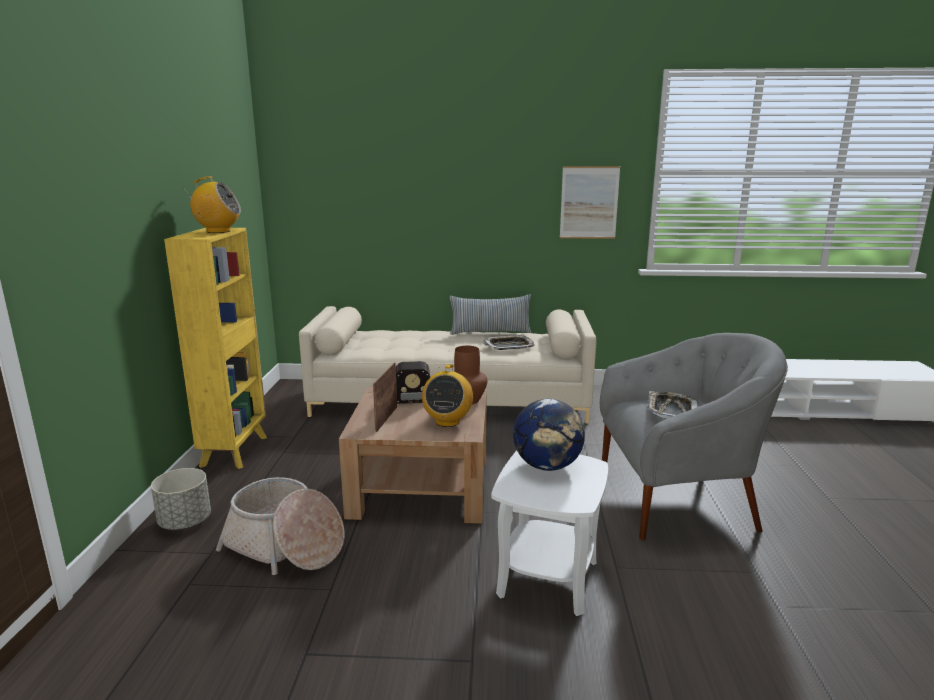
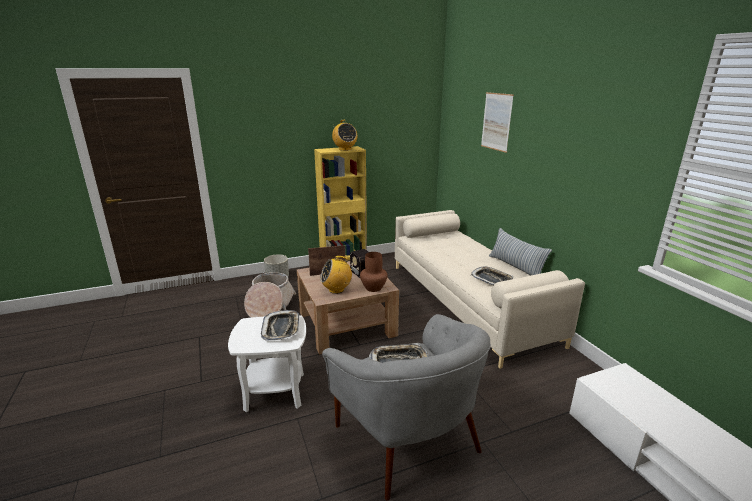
camera: 65 degrees right, 5 degrees up
globe [513,399,585,471] -> tray [261,310,299,340]
picture [560,166,620,239] -> picture moved to [481,92,514,153]

